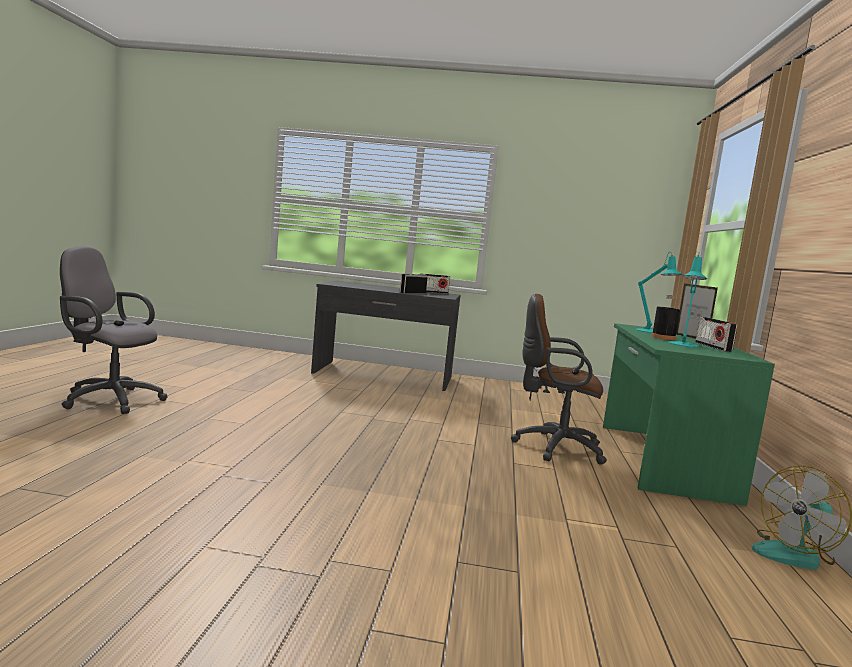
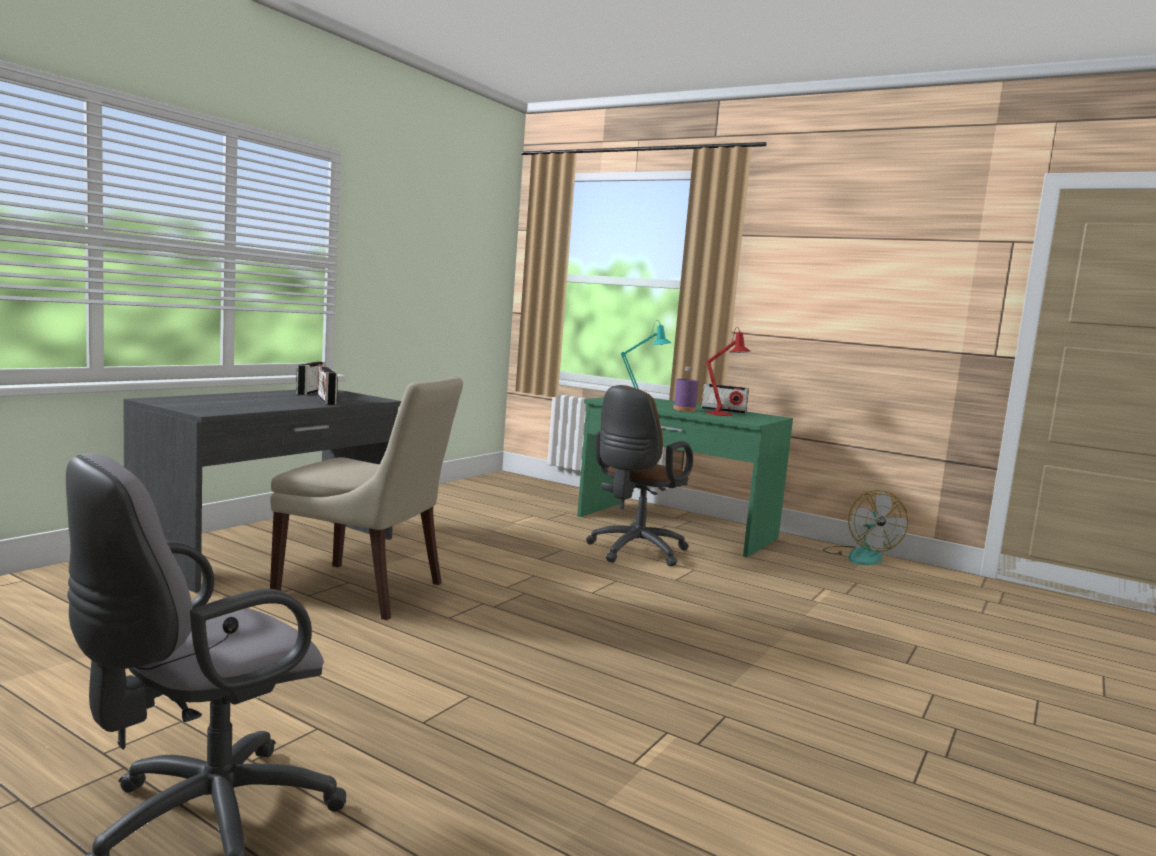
camera: 65 degrees left, 0 degrees up
black bottle [652,295,680,340] -> purple bottle [673,367,699,412]
turquoise table lamp [669,254,707,347] -> red table lamp [706,327,751,416]
picture frame [676,283,718,339] -> none
none -> beige chair [270,377,463,620]

